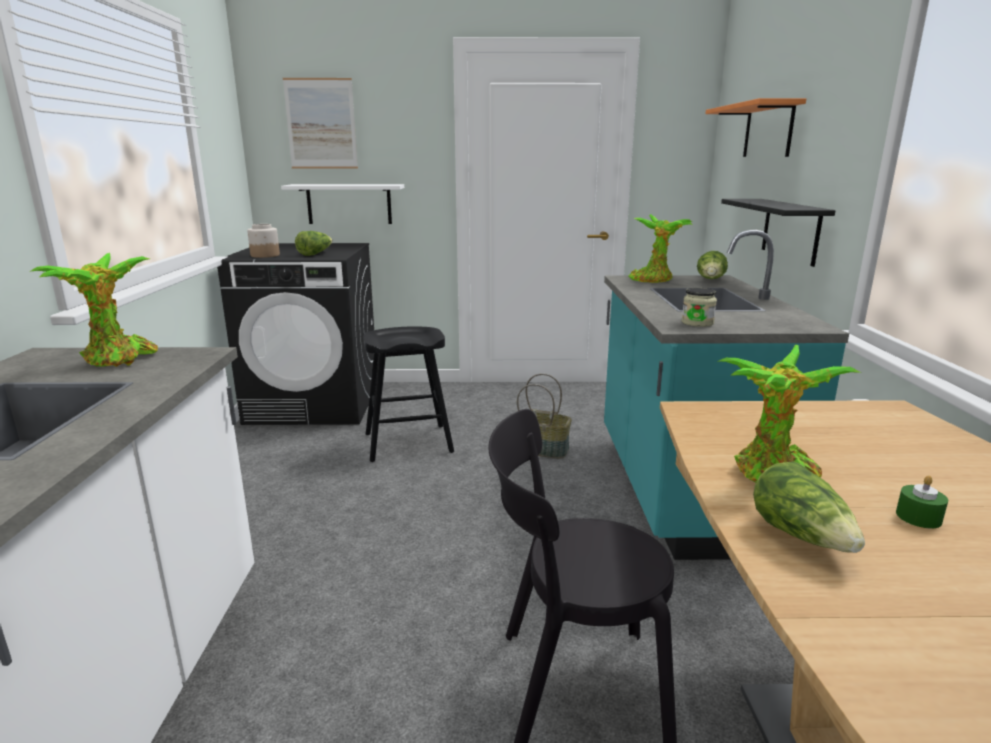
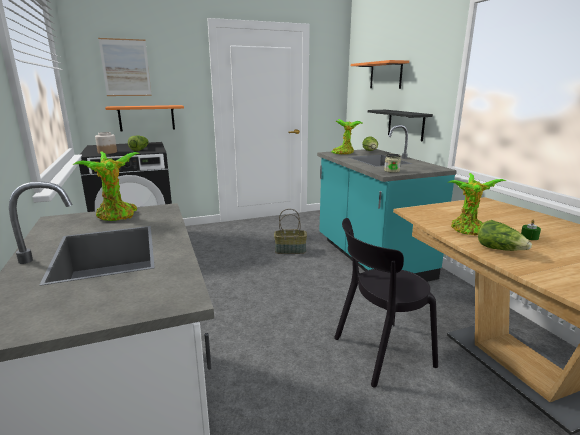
camera: 20 degrees left, 0 degrees up
white shelf [281,184,404,224] -> orange shelf [105,105,184,131]
black stool [363,326,454,462] -> none

